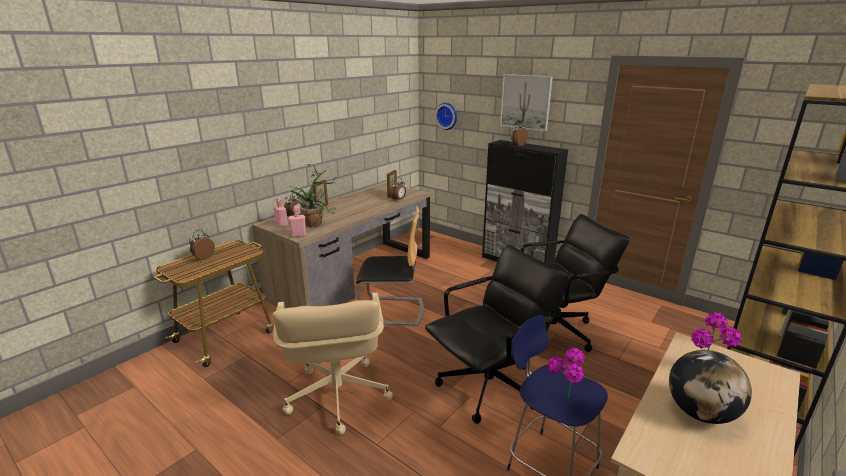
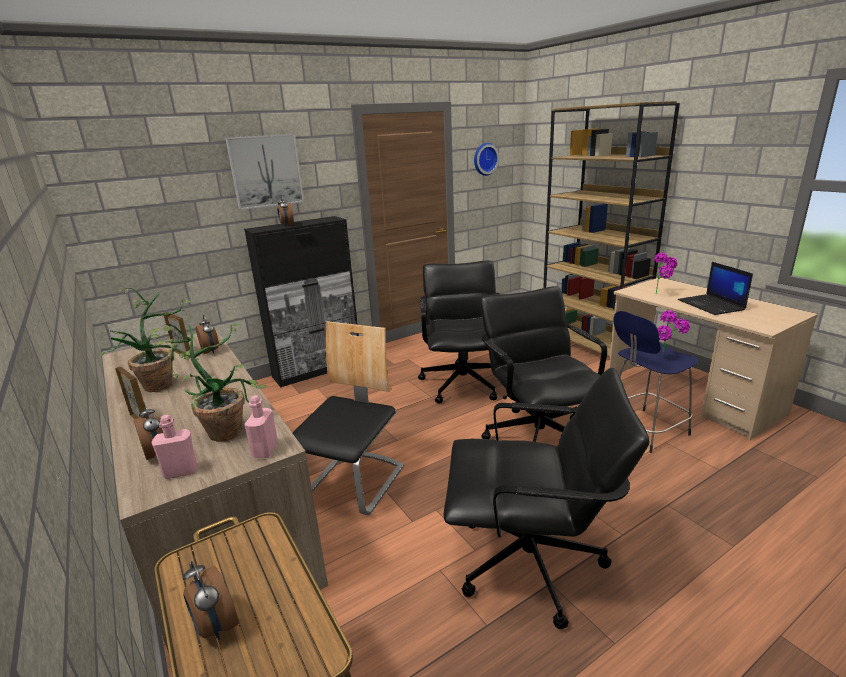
camera: 70 degrees left, 0 degrees up
beige office chair [273,293,393,435] -> black office chair [444,368,649,629]
wall clock [435,103,457,130] -> wall clock moved to [474,143,499,176]
globe [669,350,752,424] -> laptop [678,262,753,315]
none -> potted plant [100,288,199,392]

